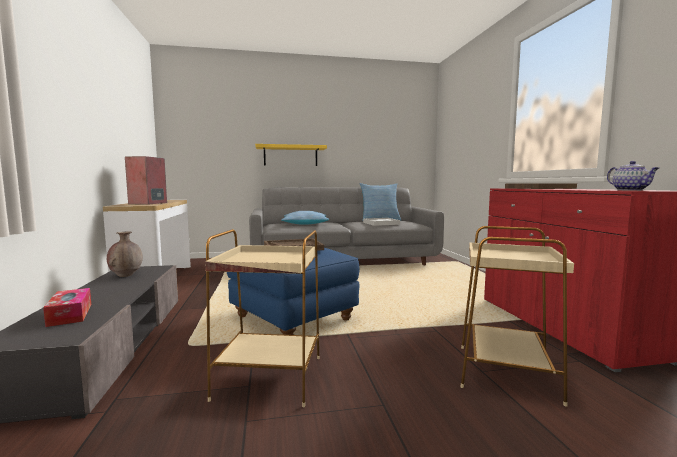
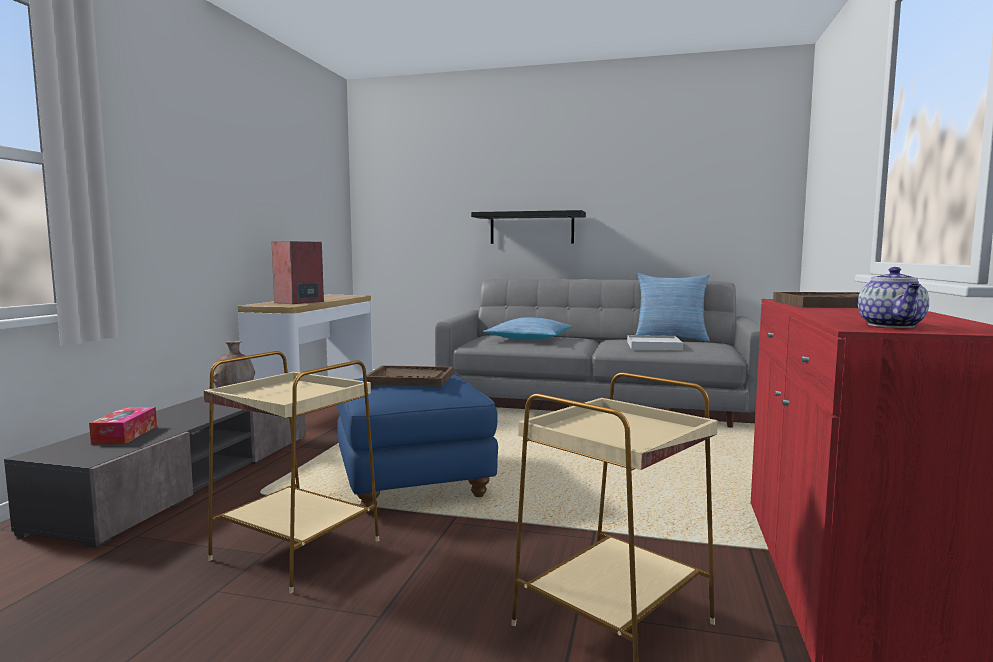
camera: 25 degrees right, 0 degrees up
yellow shelf [255,144,327,166] -> black shelf [471,210,586,244]

